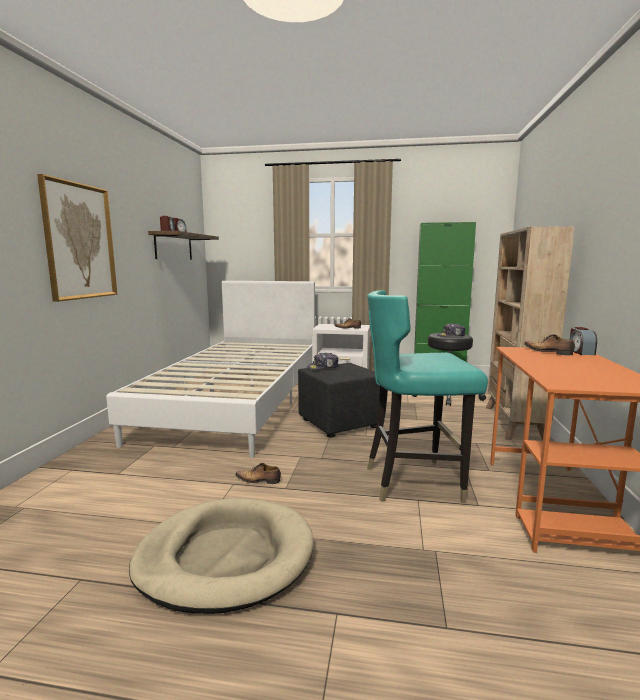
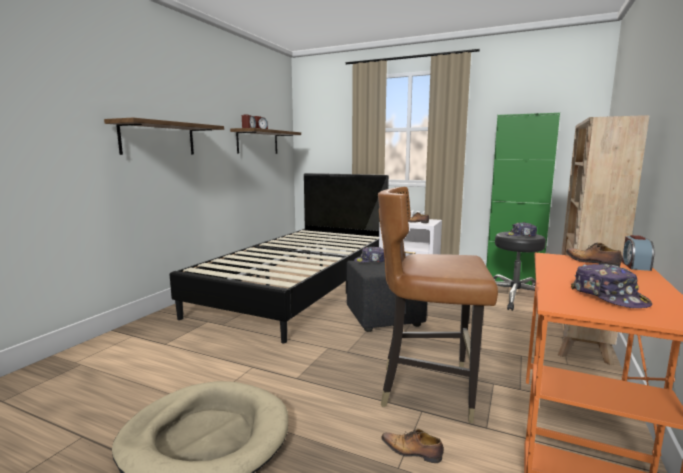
camera: 15 degrees right, 0 degrees up
picture [37,174,117,302] -> shelf [104,118,224,155]
white bed [106,281,315,458] -> black bed [170,173,389,344]
shoe [235,463,281,484] -> shoe moved to [381,429,444,463]
turquoise chair [367,290,488,503] -> brown chair [378,187,498,423]
none -> cap [571,264,652,308]

